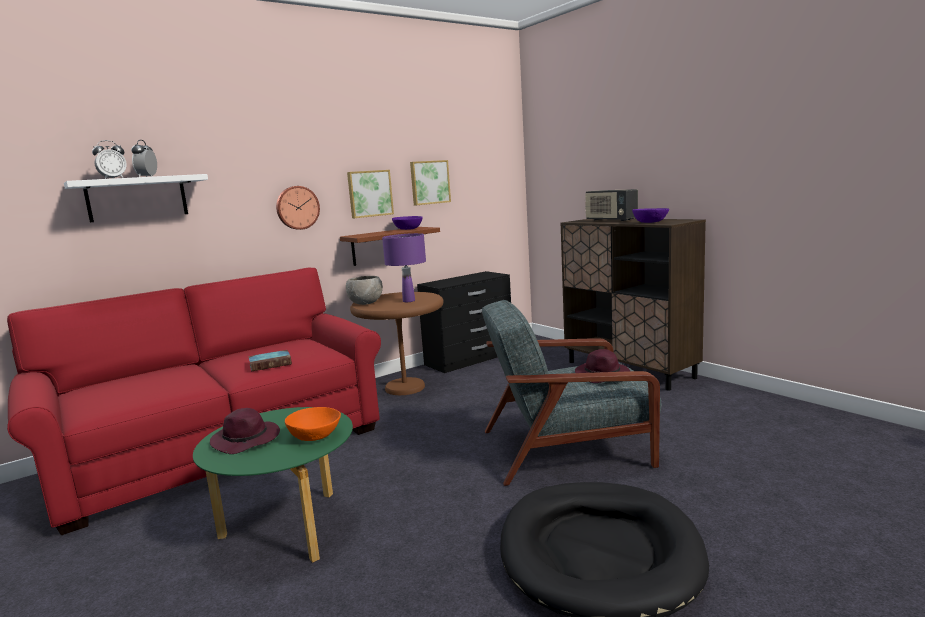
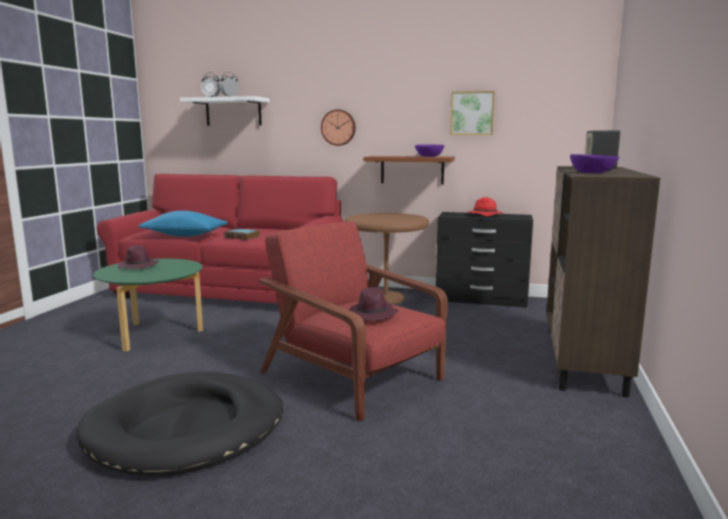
camera: 50 degrees right, 0 degrees up
orange bowl [285,407,341,441] -> none
grey bowl [346,276,383,305] -> none
picture [347,170,394,218] -> none
purple table lamp [382,233,426,302] -> none
grey armchair [482,300,661,486] -> red armchair [259,221,448,422]
none -> blue pillow [138,211,228,237]
none -> red hat [467,197,504,216]

